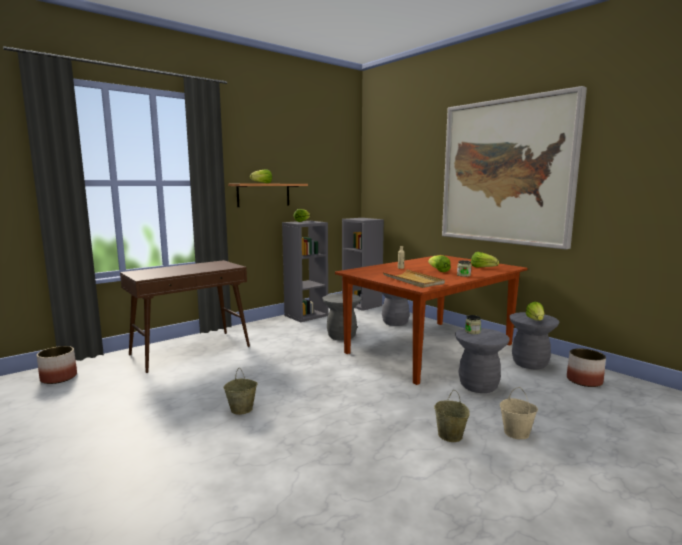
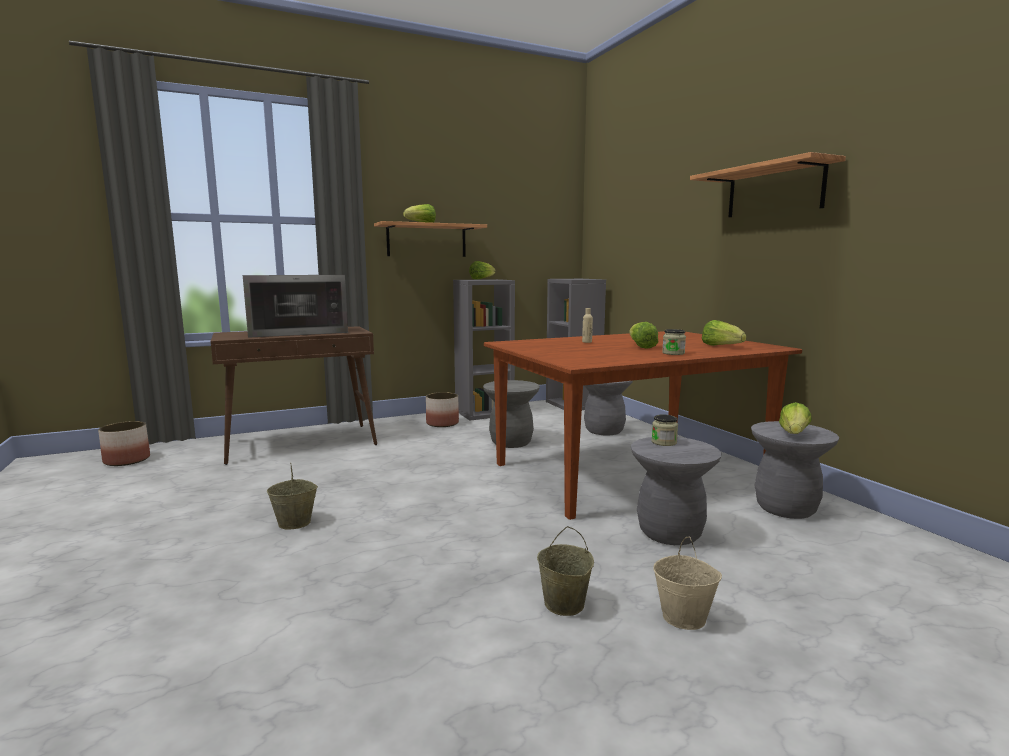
camera: 15 degrees right, 0 degrees up
beige tray [383,269,445,288] -> none
picture [442,86,587,250] -> shelf [690,152,846,217]
planter [567,348,606,387] -> planter moved to [426,392,459,427]
none -> microwave [243,275,348,338]

